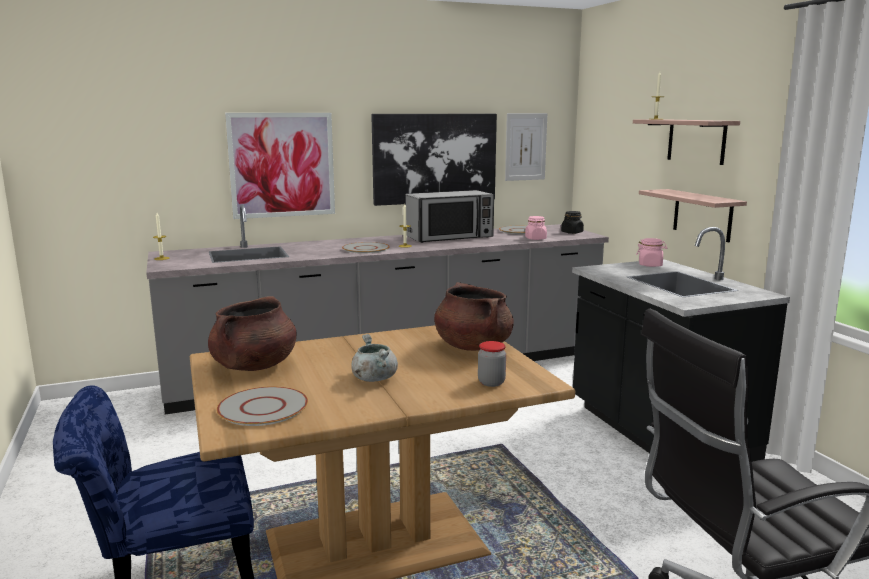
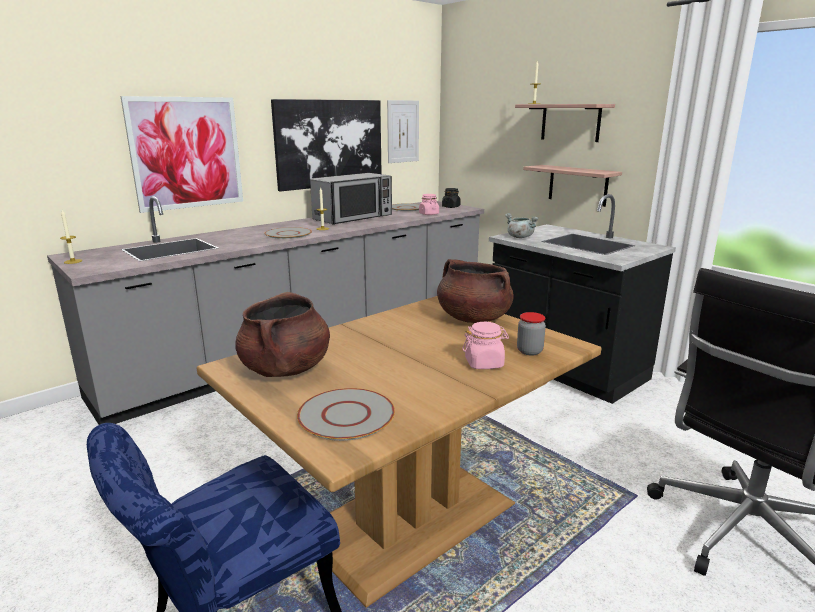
camera: 20 degrees left, 5 degrees up
grey cooking pot [351,334,398,382] -> grey cooking pot moved to [505,213,539,238]
pink jar [636,238,667,267] -> pink jar moved to [463,322,509,369]

